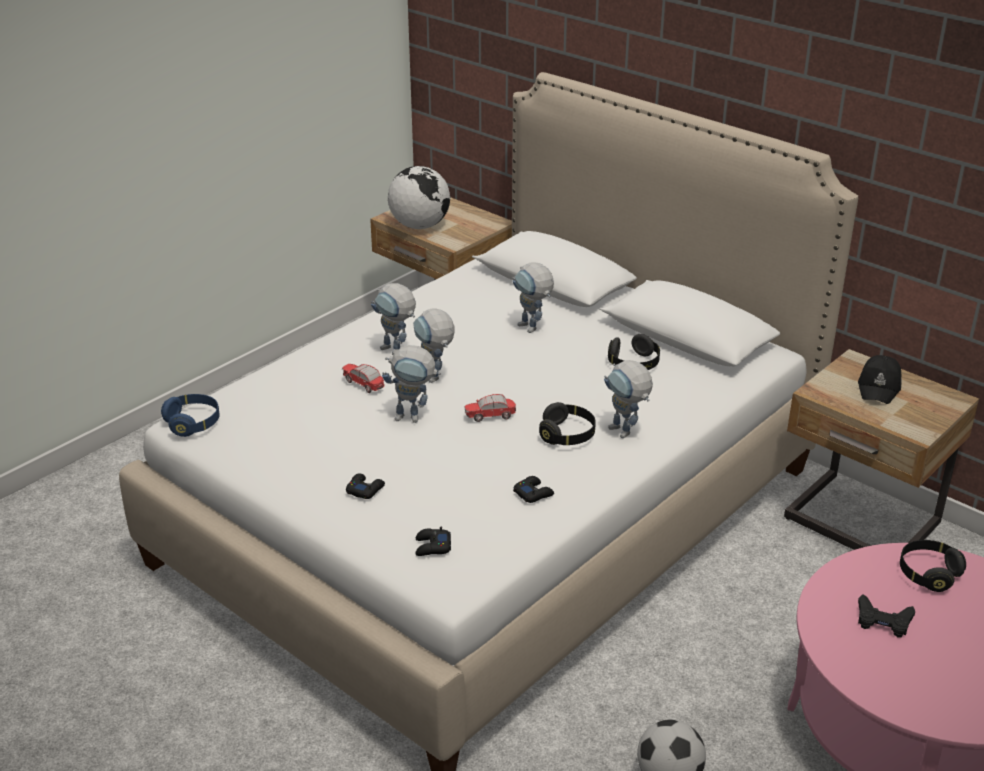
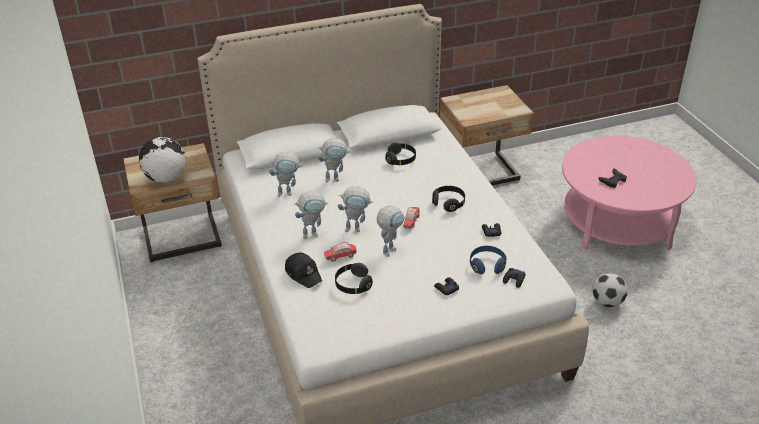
camera: 60 degrees left, 5 degrees up
blue headphones [161,394,220,437] -> blue headphones moved to [470,246,506,274]
toy robot [604,360,653,438] -> toy robot moved to [269,152,303,197]
black cap [858,355,901,404] -> black cap moved to [285,253,322,288]
black headphones [900,540,966,592] -> black headphones moved to [335,263,373,294]

